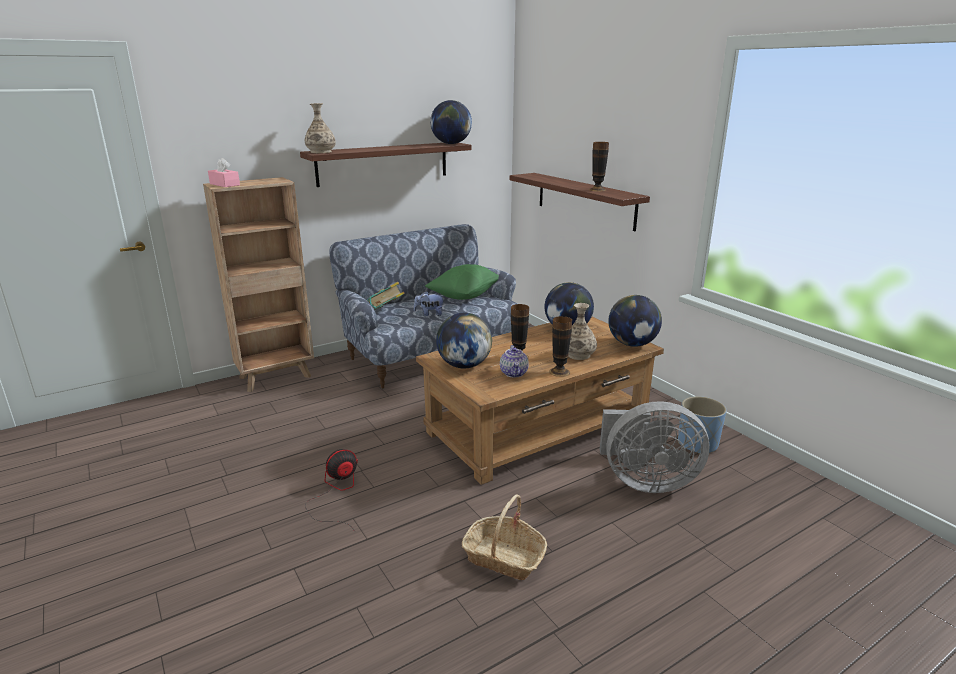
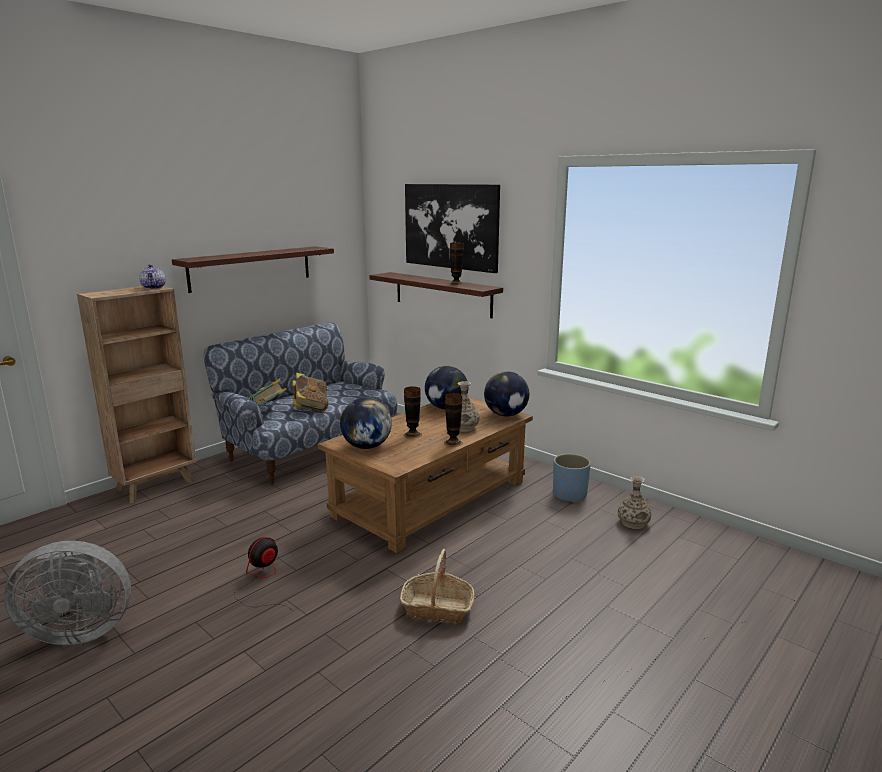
camera: 15 degrees left, 5 degrees down
pink tissue box [208,158,240,187] -> none
vase [305,103,336,153] -> vase moved to [618,476,651,529]
plush toy [414,291,443,316] -> book [292,373,328,412]
green pillow [425,264,499,300] -> none
globe [430,100,472,144] -> none
teapot [500,345,529,377] -> teapot moved to [139,264,166,289]
grey fan [600,401,710,493] -> grey fan moved to [4,541,131,645]
none -> picture [405,184,500,273]

